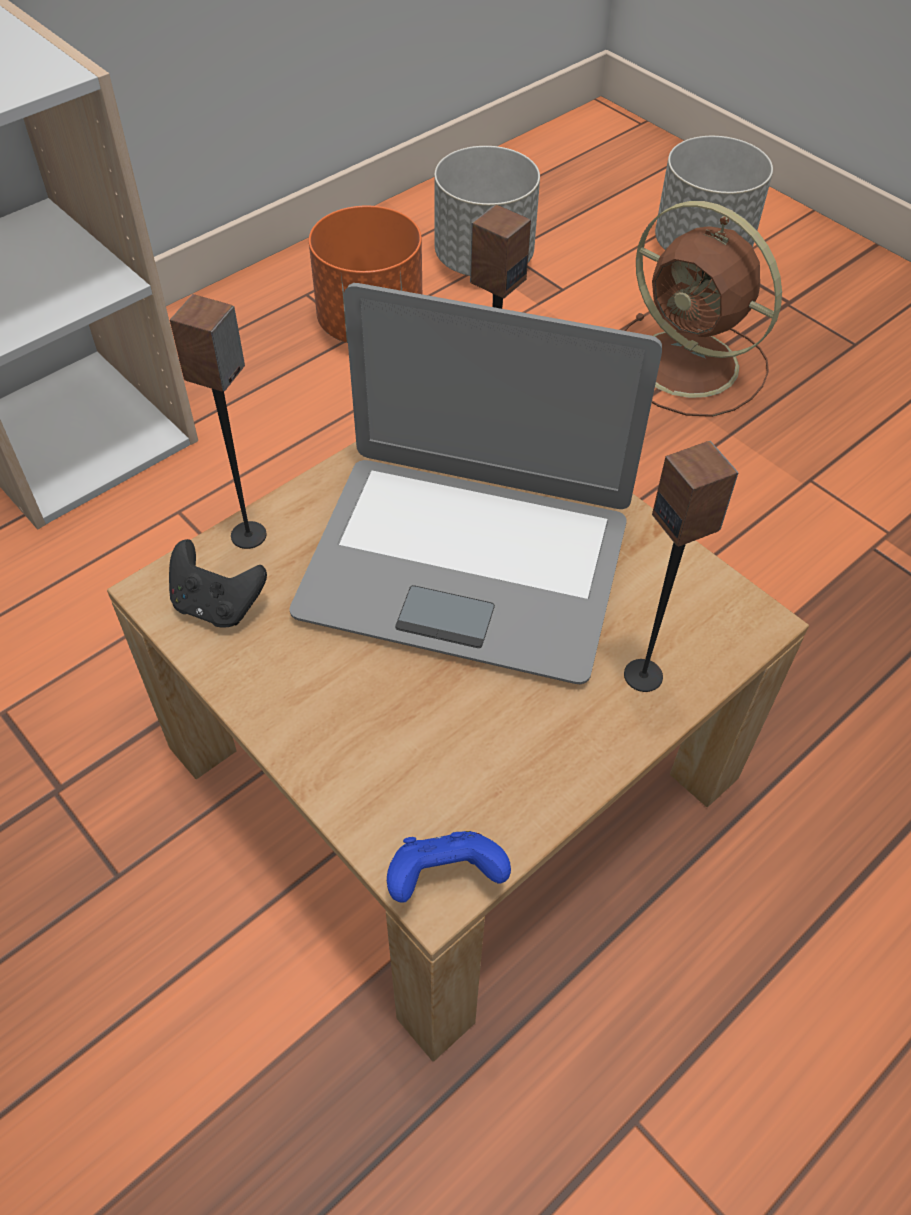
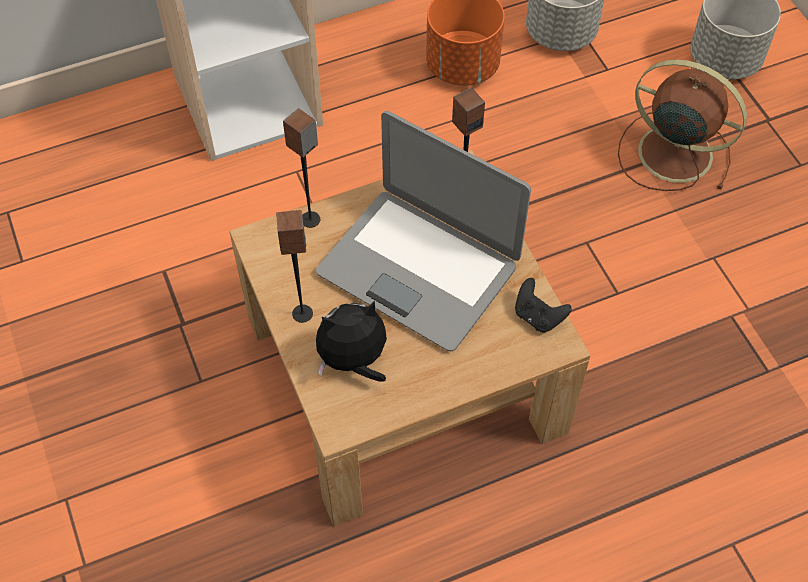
camera: 20 degrees right, 5 degrees up
black game controller [169,539,267,627] -> black game controller moved to [515,278,572,332]
blue game controller [387,831,511,903] -> none
brown fan [624,201,782,417] -> brown fan turned 150 degrees clockwise [618,59,747,191]
speaker [624,441,739,692] -> speaker moved to [276,210,313,323]
none -> plush toy [316,300,387,382]

